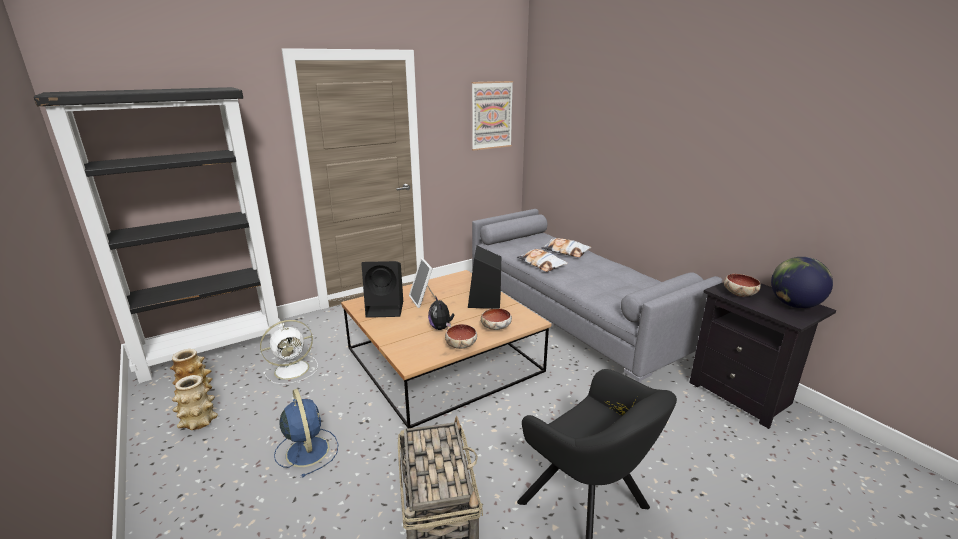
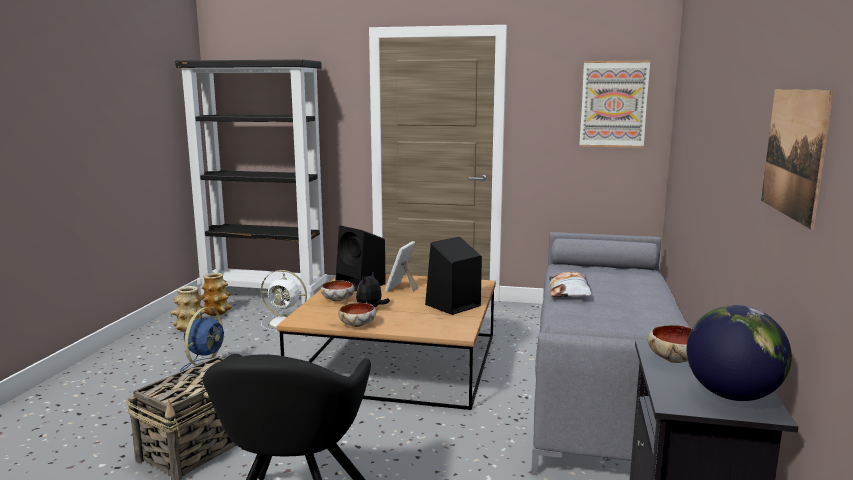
camera: 45 degrees right, 10 degrees down
bowl [481,308,512,330] -> bowl moved to [321,280,355,301]
pillow [541,238,591,257] -> none
none -> picture [761,89,834,229]

